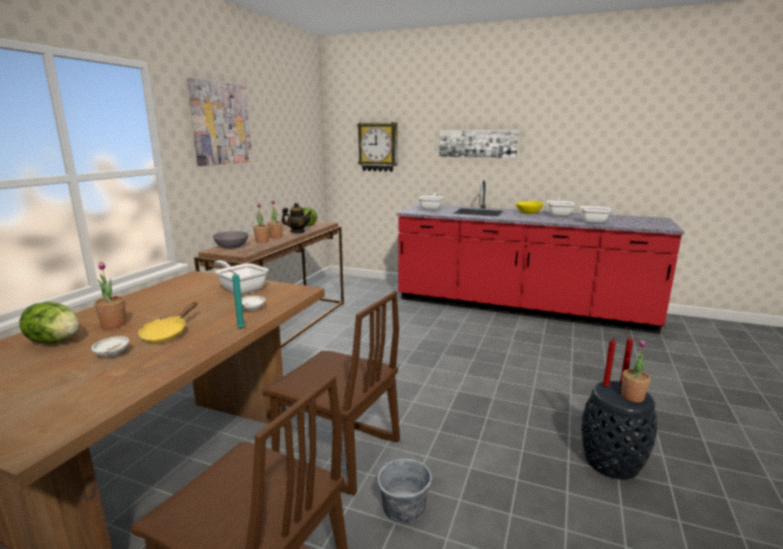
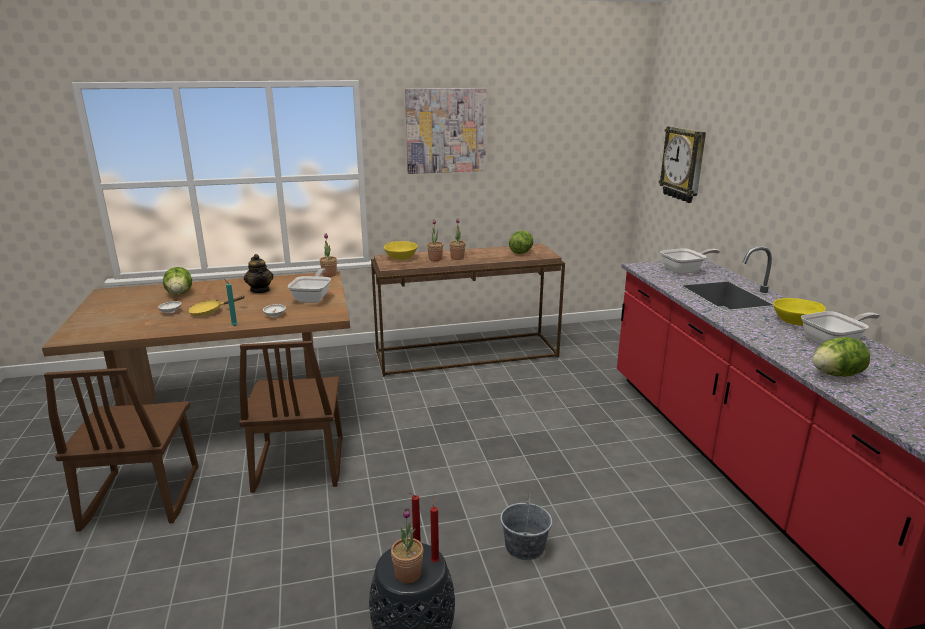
camera: 55 degrees right, 5 degrees up
potted plant [94,261,126,329] -> potted plant moved to [320,233,337,277]
grey bowl [213,231,248,249] -> yellow bowl [384,241,417,260]
teapot [281,203,312,233] -> teapot moved to [244,254,273,293]
grey bucket [377,450,432,524] -> grey bucket moved to [500,493,552,560]
picture [439,130,519,158] -> none
frying pan [580,203,611,224] -> lettuce [812,337,870,377]

